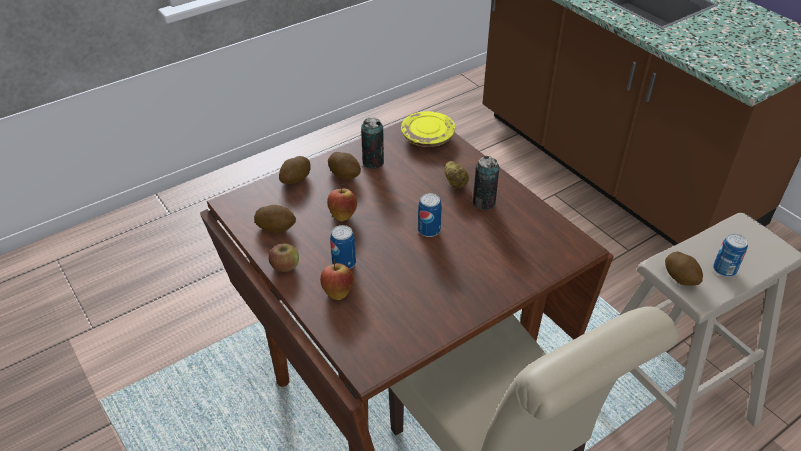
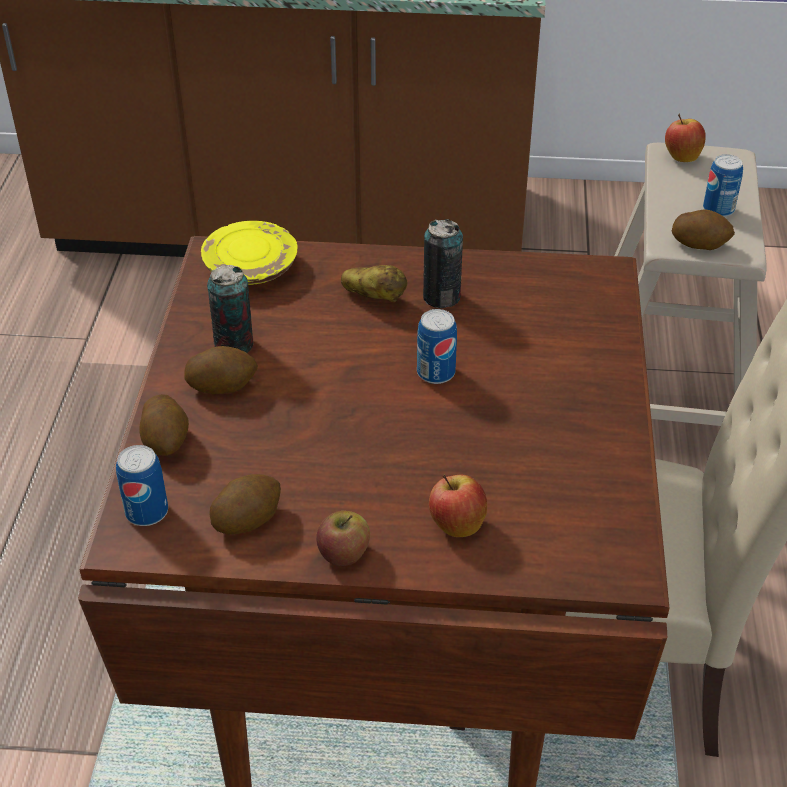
camera: 50 degrees left, 0 degrees up
apple [327,184,357,221] -> apple moved to [665,113,706,162]
can [330,225,356,269] -> can moved to [116,445,168,526]

